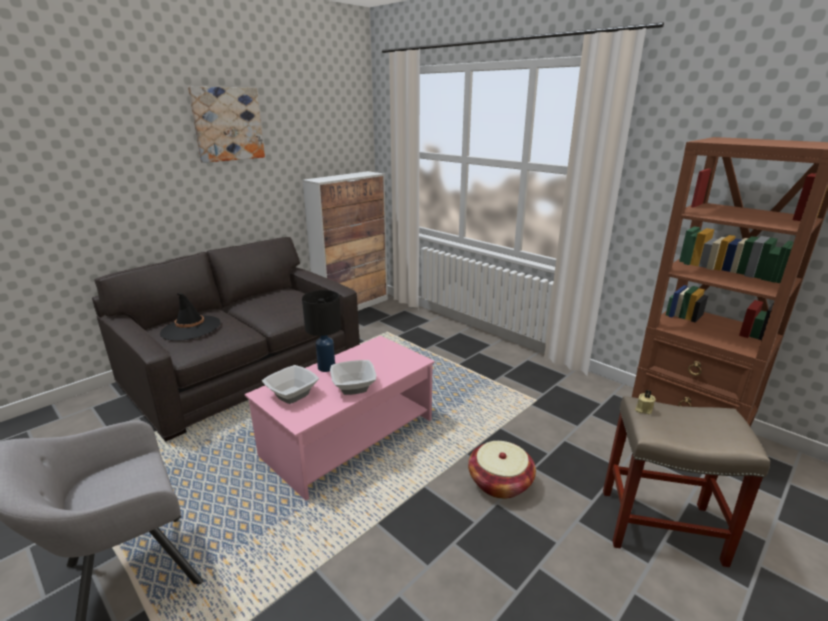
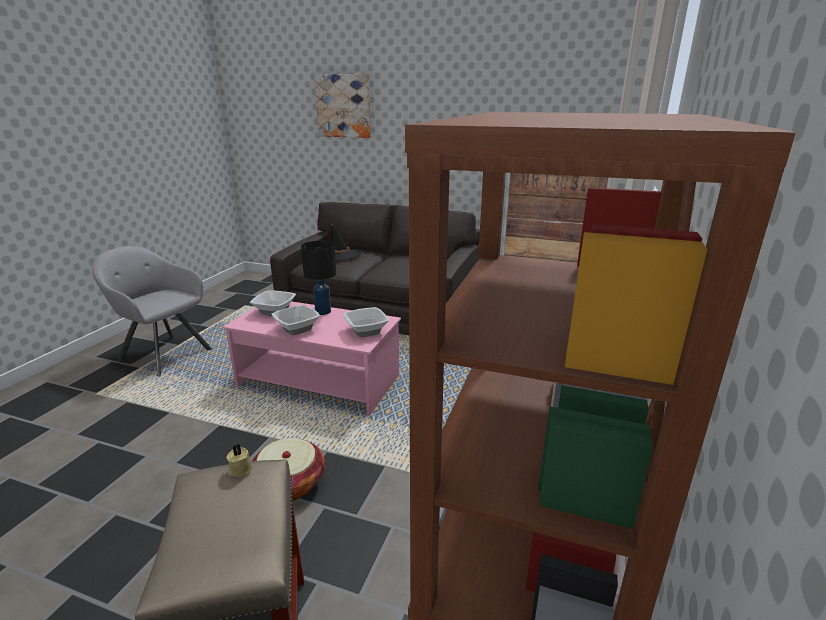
camera: 65 degrees right, 0 degrees up
picture [188,87,265,163] -> picture moved to [314,74,371,138]
none -> bowl [343,307,389,337]

